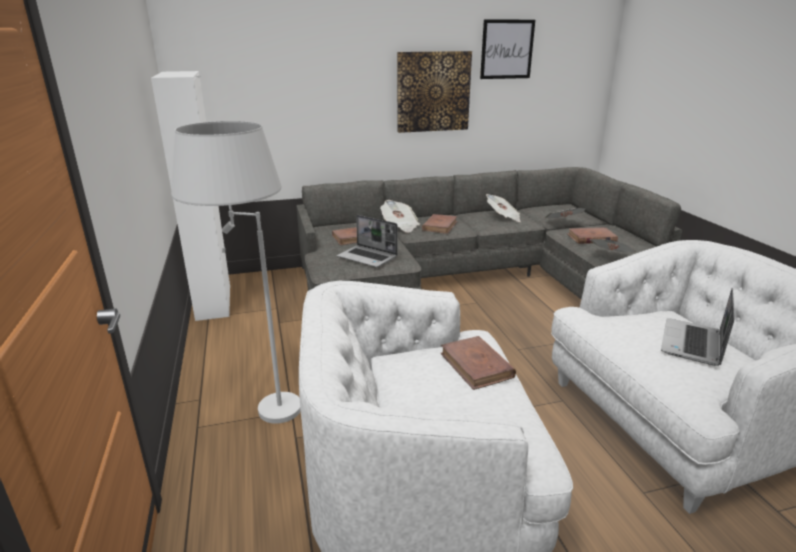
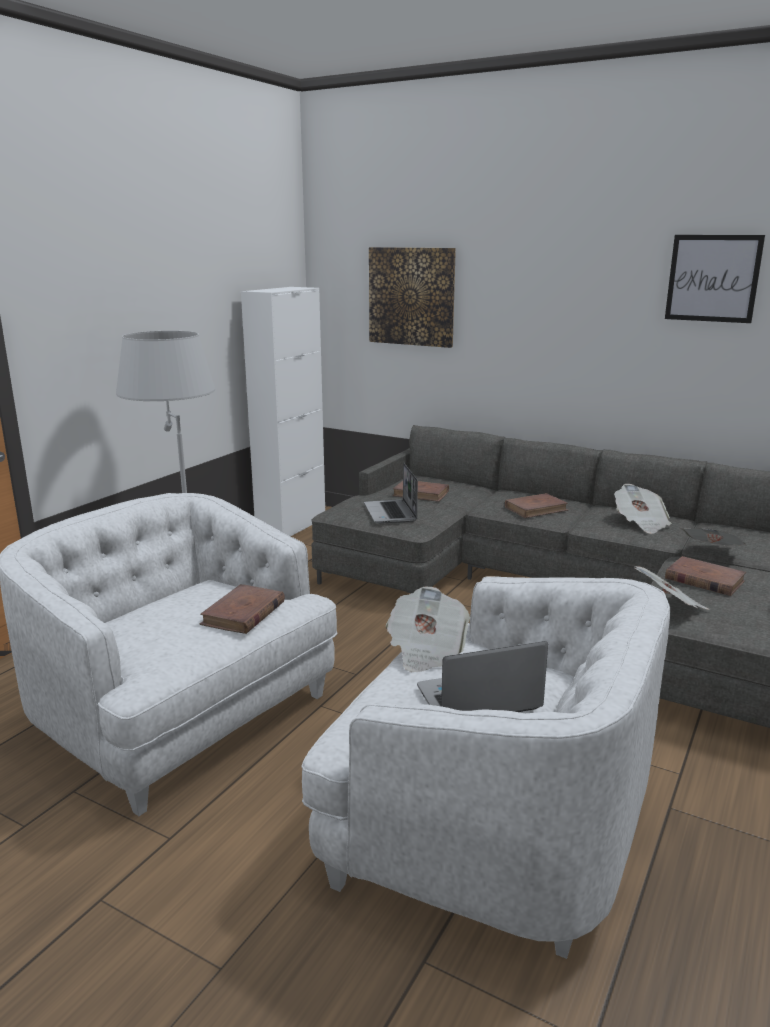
camera: 45 degrees right, 5 degrees down
newspaper [380,200,420,233] -> newspaper moved to [386,586,470,672]
picture [397,51,472,133] -> picture moved to [369,247,456,348]

